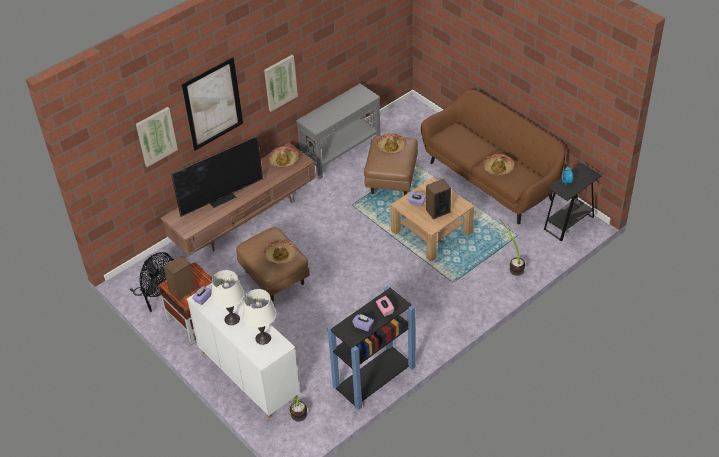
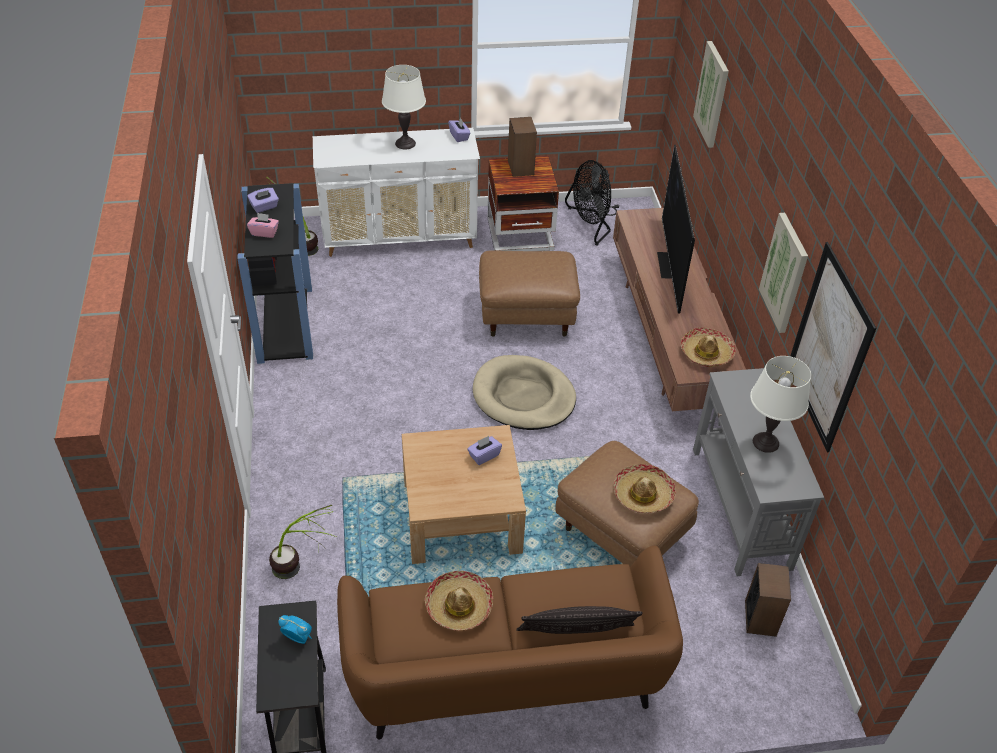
camera: 120 degrees right, 0 degrees up
picture [182,57,243,151] -> picture moved to [790,242,876,452]
white table lamp [243,289,276,345] -> white table lamp moved to [750,356,811,453]
hat [263,239,297,264] -> none
speaker [426,179,451,219] -> speaker moved to [745,563,791,637]
none -> beige dog bed [473,355,576,430]
none -> pillow [516,606,643,634]

